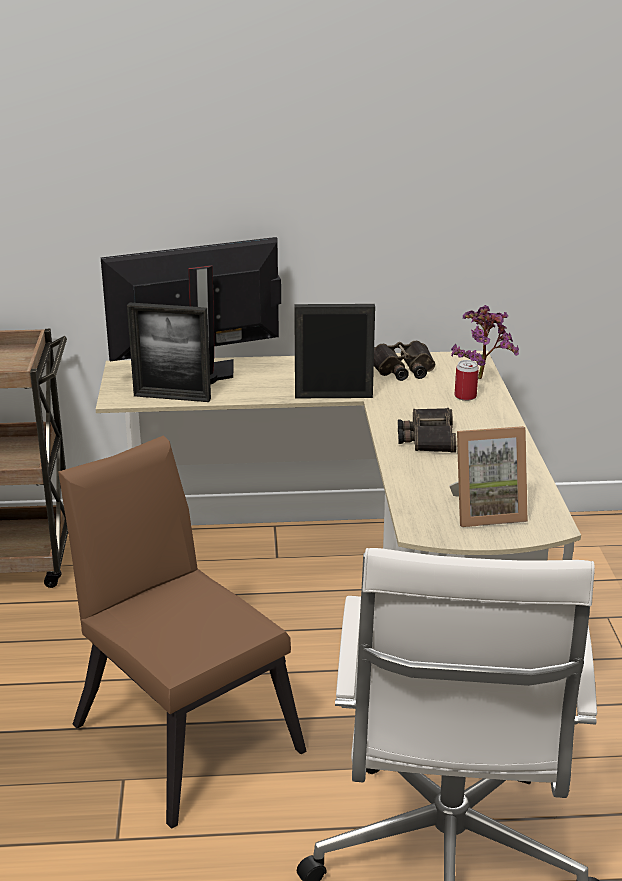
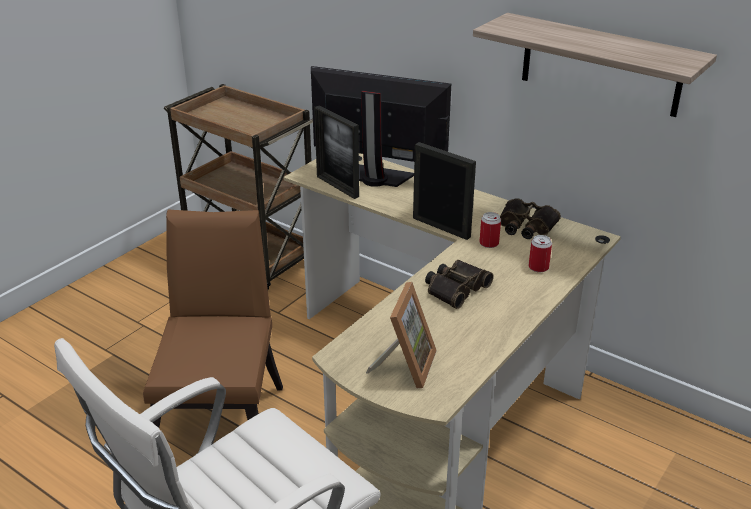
camera: 40 degrees right, 5 degrees up
picture frame [449,426,528,527] -> picture frame turned 105 degrees counterclockwise [366,282,437,388]
potted plant [451,305,519,379] -> none
none -> shelf [473,13,717,117]
none -> can [480,212,501,248]

